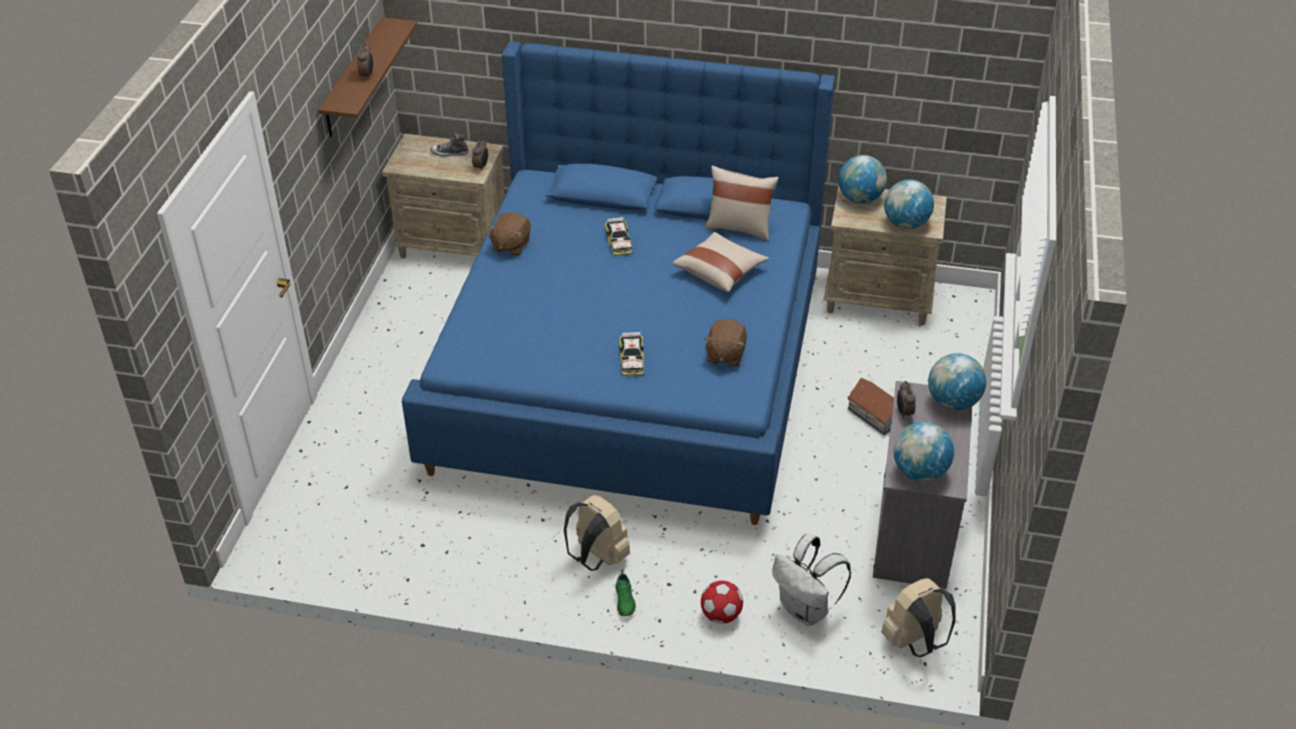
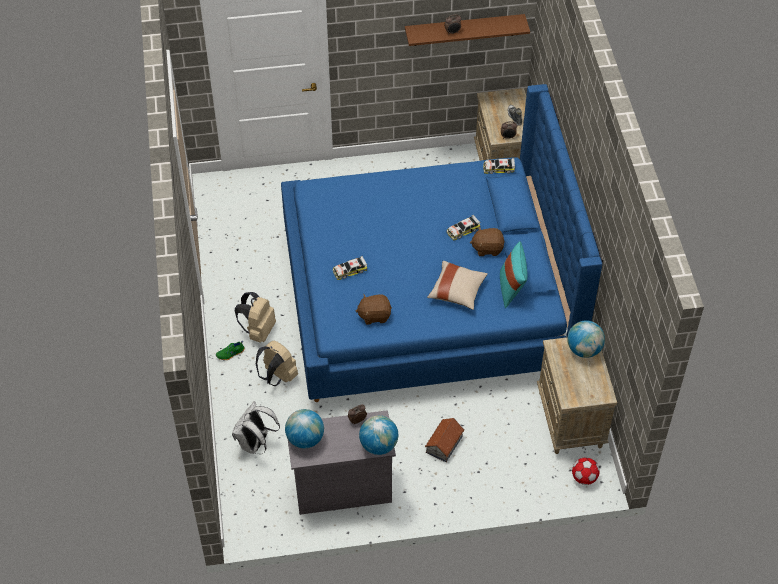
camera: 70 degrees right, 10 degrees up
brown plush toy [487,212,531,256] -> brown plush toy moved to [470,227,505,256]
football [701,581,743,624] -> football moved to [572,457,600,485]
beige pillow [705,165,779,241] -> turquoise pillow [500,241,528,308]
beige backpack [881,578,956,657] -> beige backpack moved to [256,341,298,386]
globe [884,180,934,229] -> none
none -> toy car [483,158,516,174]

